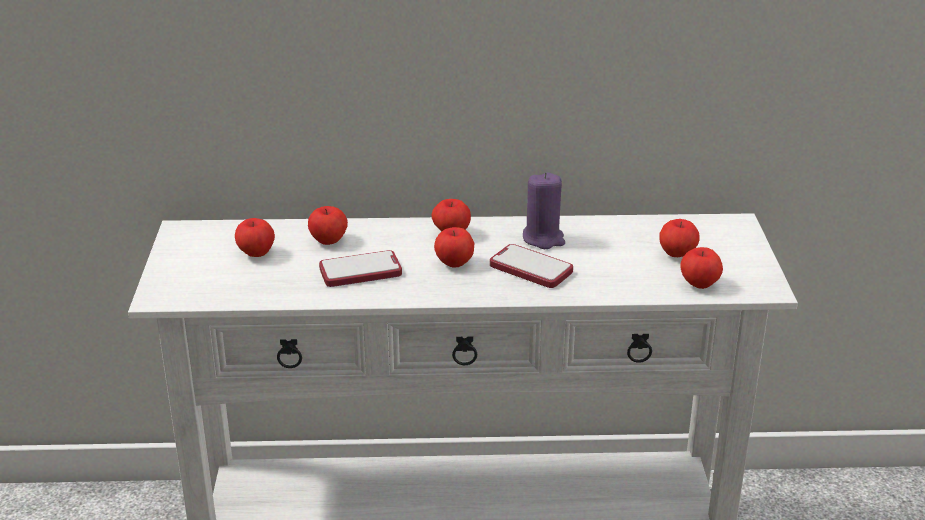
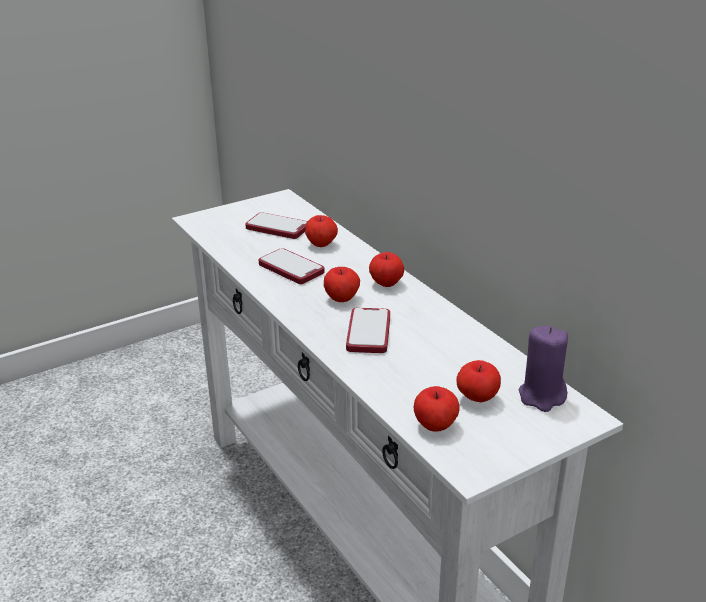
camera: 60 degrees right, 0 degrees up
apple [235,218,275,257] -> phone [245,212,308,239]
purple candle [523,172,565,249] -> purple candle moved to [518,326,568,412]

